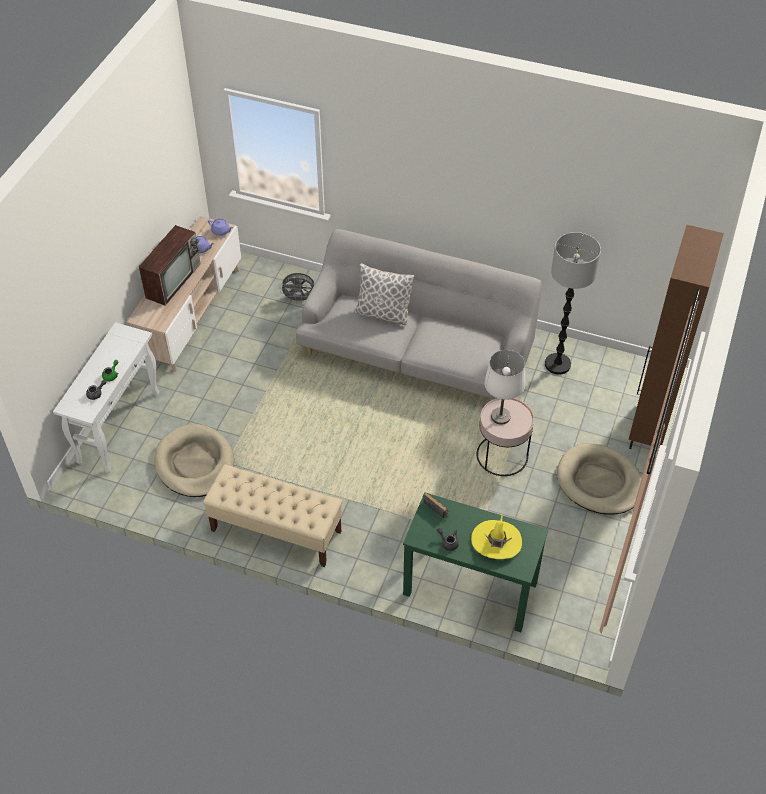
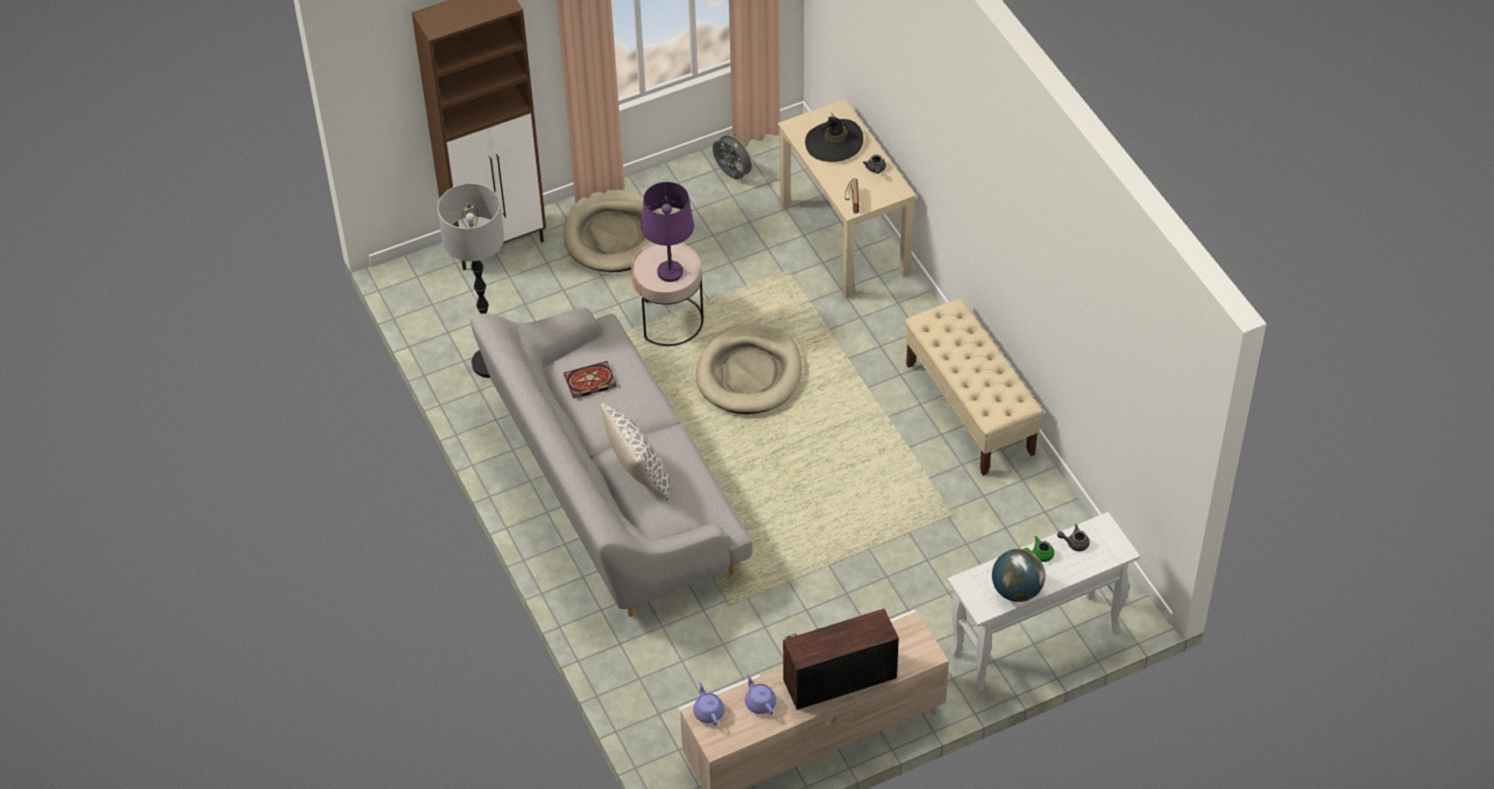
camera: 135 degrees left, 0 degrees up
beige dog bed [154,424,234,497] -> beige dog bed moved to [696,324,802,414]
grey fan [280,273,314,303] -> grey fan moved to [712,132,756,179]
green desk [403,492,549,632] -> beige desk [778,99,916,299]
yellow hat [471,515,522,559] -> black hat [805,112,863,162]
white table lamp [484,350,525,425] -> purple table lamp [641,182,694,282]
none -> book [564,361,617,398]
none -> globe [992,549,1045,602]

